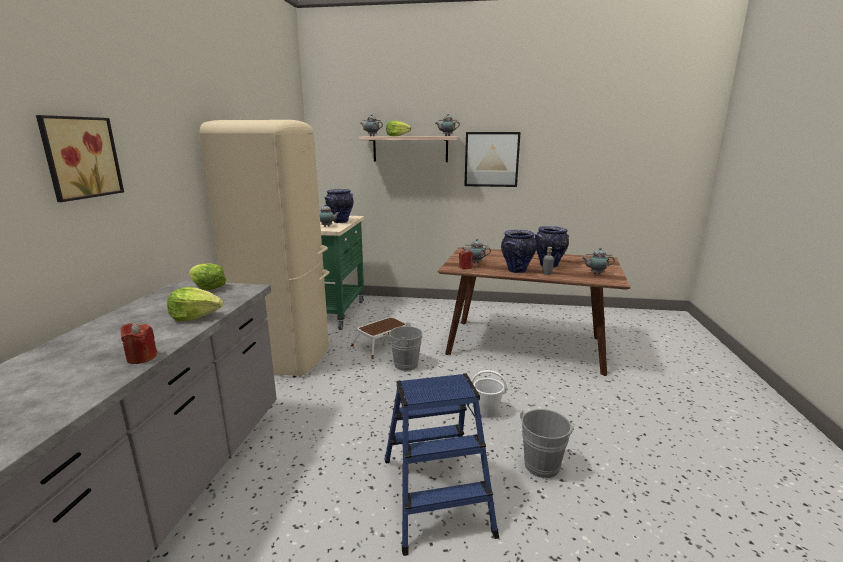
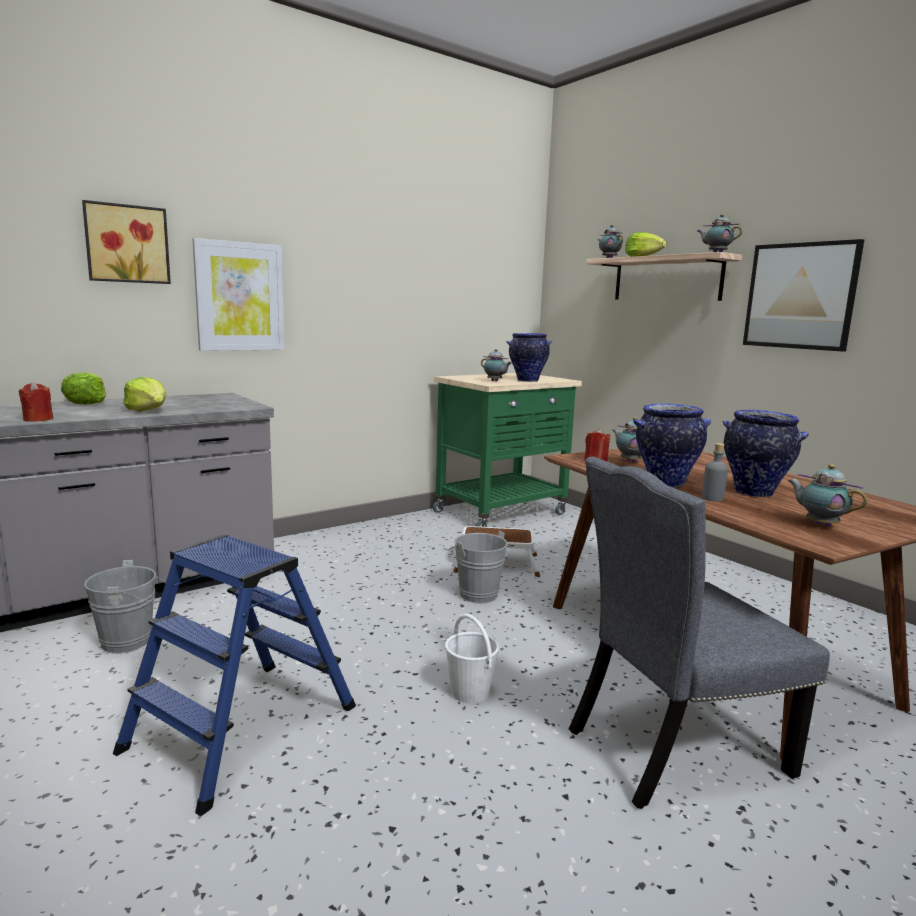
camera: 45 degrees right, 5 degrees down
lettuce [189,263,226,290] -> lettuce moved to [61,372,106,405]
beige fridge [200,120,329,378] -> none
grey bucket [520,409,574,479] -> grey bucket moved to [84,560,166,654]
none -> picture [193,238,285,351]
none -> grey chair [569,457,830,809]

